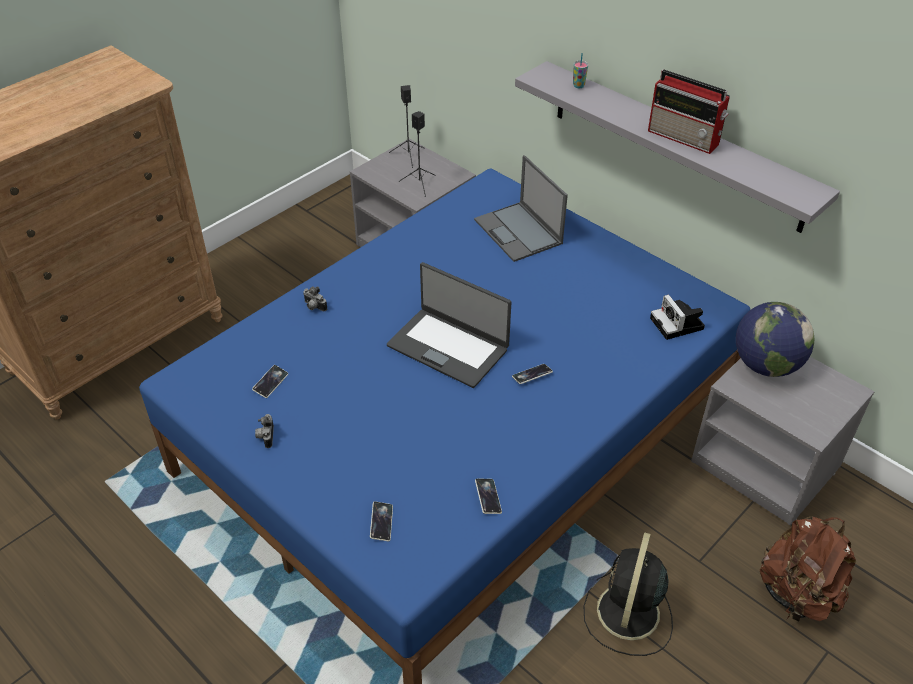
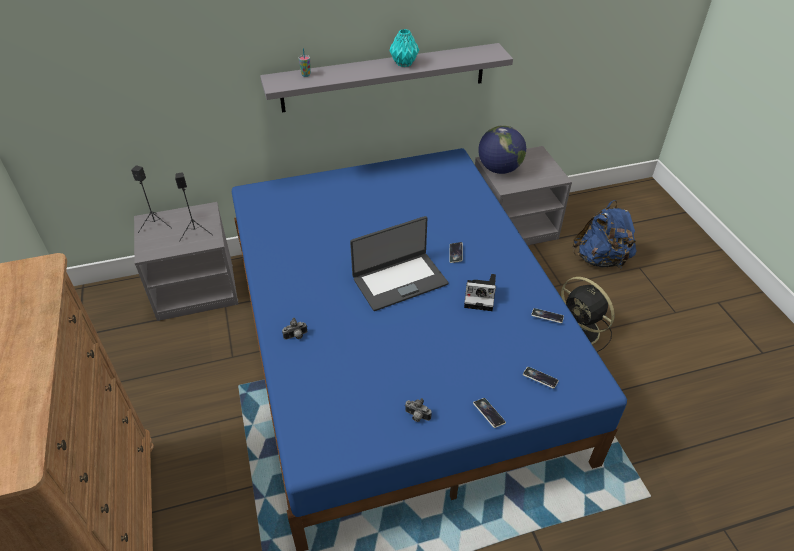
camera: 60 degrees left, 0 degrees up
phone [252,365,288,398] -> phone moved to [473,398,506,428]
laptop [474,155,568,262] -> none
radio [648,70,730,154] -> turquoise vase [389,29,419,67]
camera [650,294,705,340] -> camera moved to [464,274,496,311]
brown backpack [760,517,856,621] -> blue backpack [573,200,637,268]

